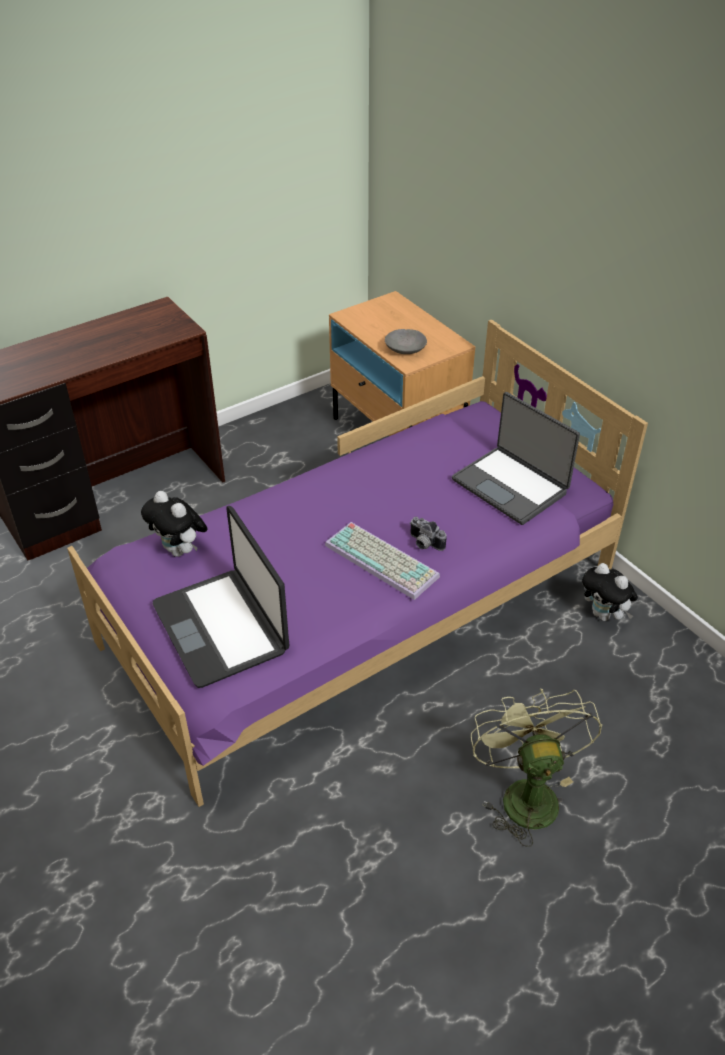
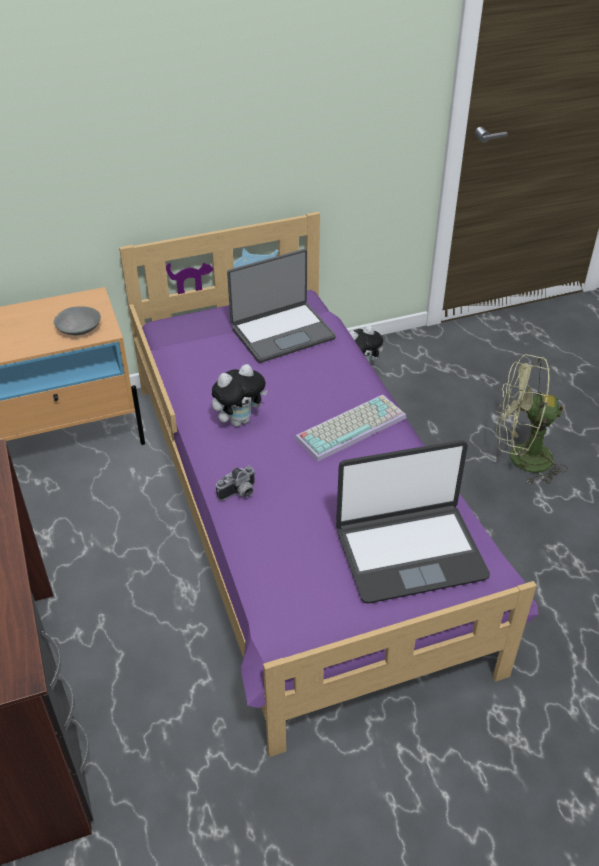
camera: 75 degrees left, 0 degrees up
plush toy [141,491,207,557] -> plush toy moved to [212,364,268,427]
camera [410,517,447,551] -> camera moved to [216,466,256,501]

